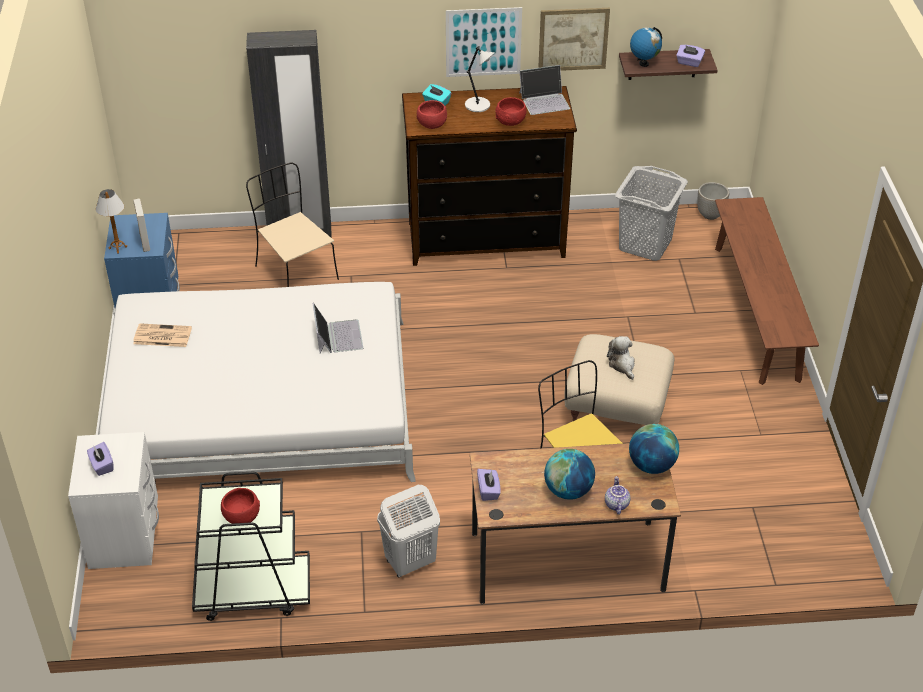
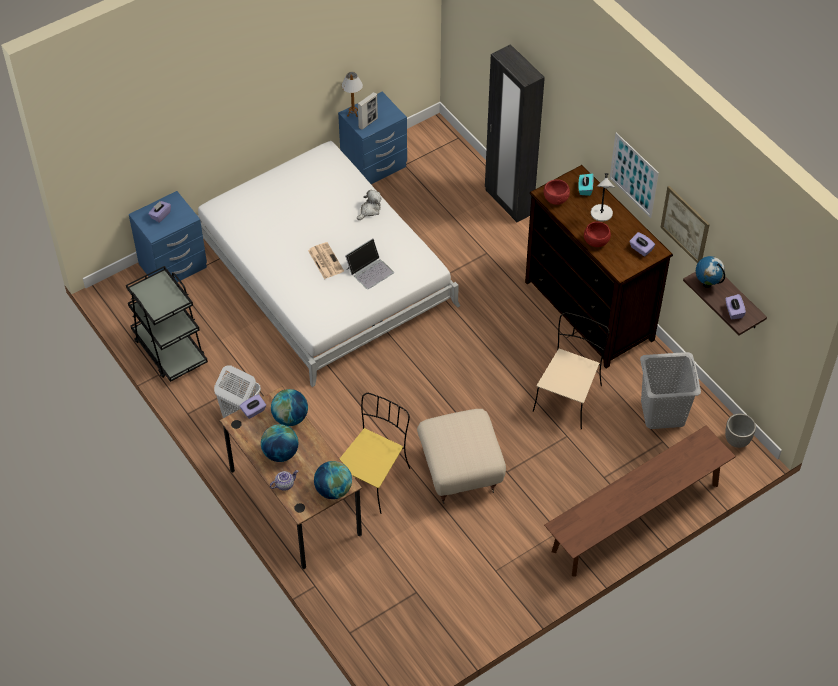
camera: 60 degrees right, 10 degrees up
white nightstand [68,432,159,569] -> blue nightstand [129,191,207,282]
newspaper [133,323,192,347] -> newspaper moved to [308,242,344,279]
red bowl [221,488,260,524] -> none
beige chair [246,162,339,287] -> beige chair moved to [533,312,609,430]
laptop [519,65,570,115] -> purple tissue box [629,232,655,257]
plush toy [607,336,635,380] -> plush toy moved to [357,189,381,220]
none -> globe [271,389,308,426]

